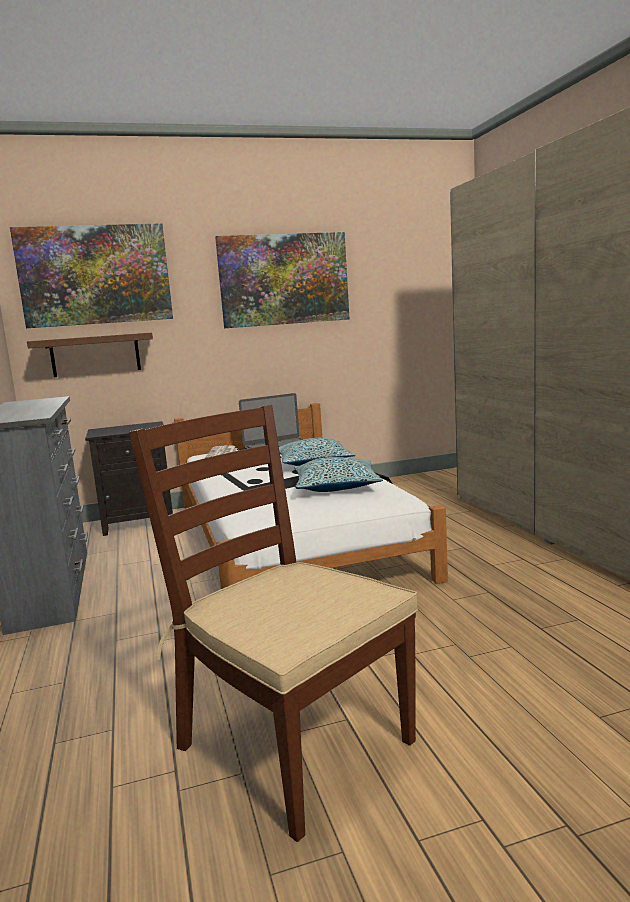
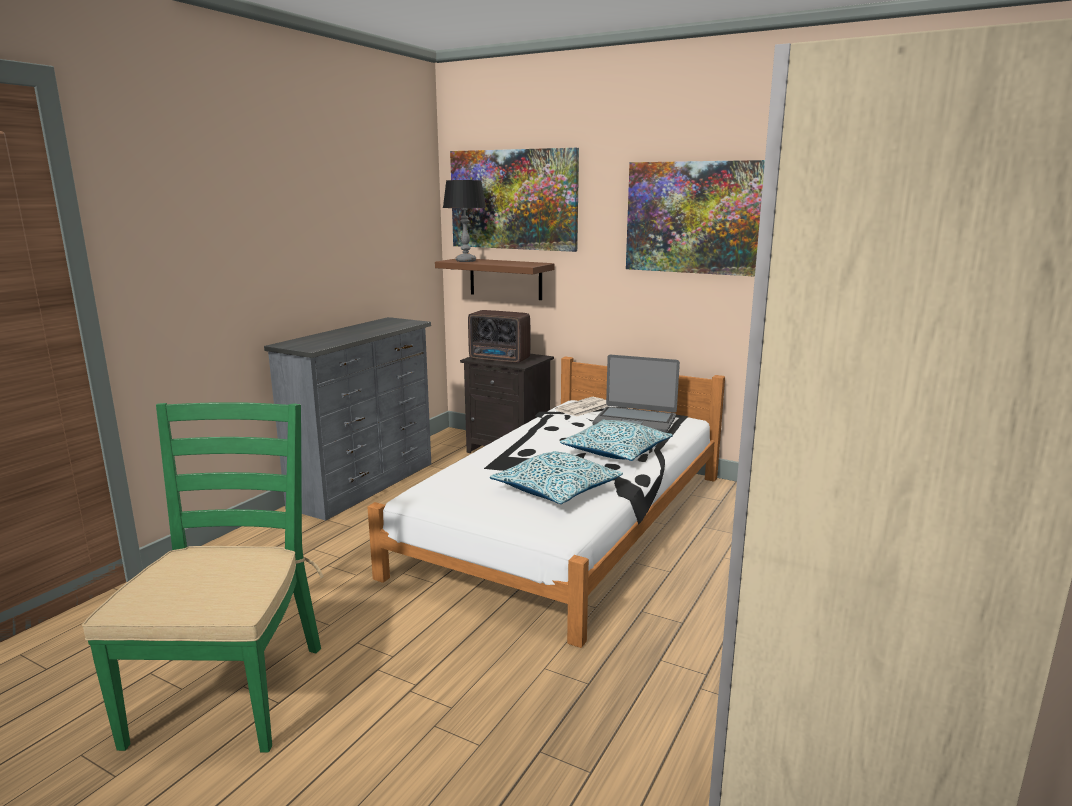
camera: 45 degrees right, 5 degrees up
brown chair [129,405,418,842] -> green chair [82,402,323,752]
none -> table lamp [443,180,486,262]
none -> radio [468,310,530,363]

